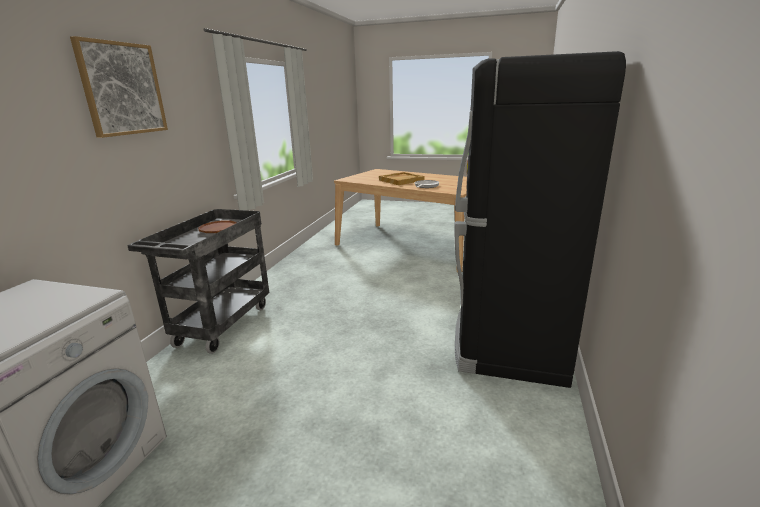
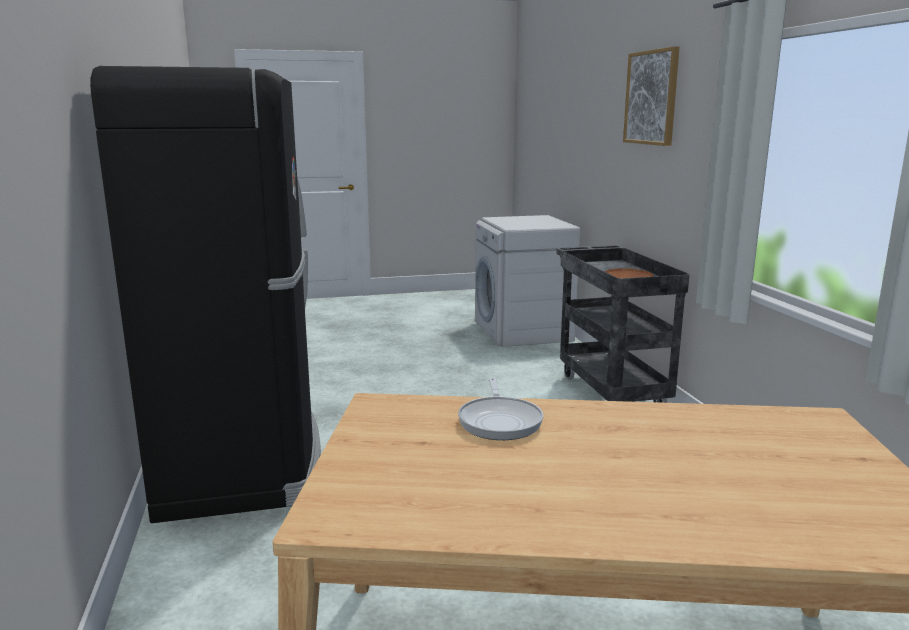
camera: 150 degrees right, 5 degrees down
beige tray [379,172,425,185] -> none

